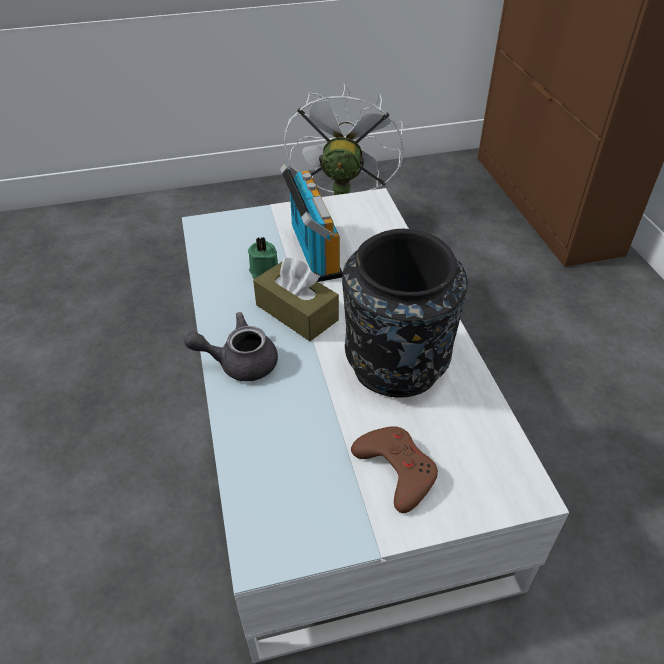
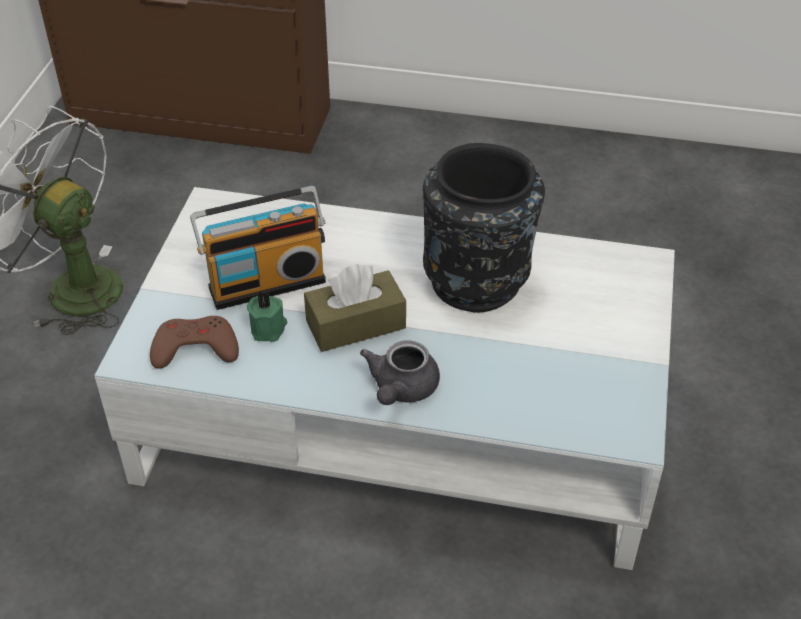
camera: 65 degrees left, 0 degrees up
radio [280,163,343,282] -> radio turned 150 degrees clockwise [190,186,326,310]
brown game controller [351,426,438,513] -> brown game controller moved to [150,316,239,368]

